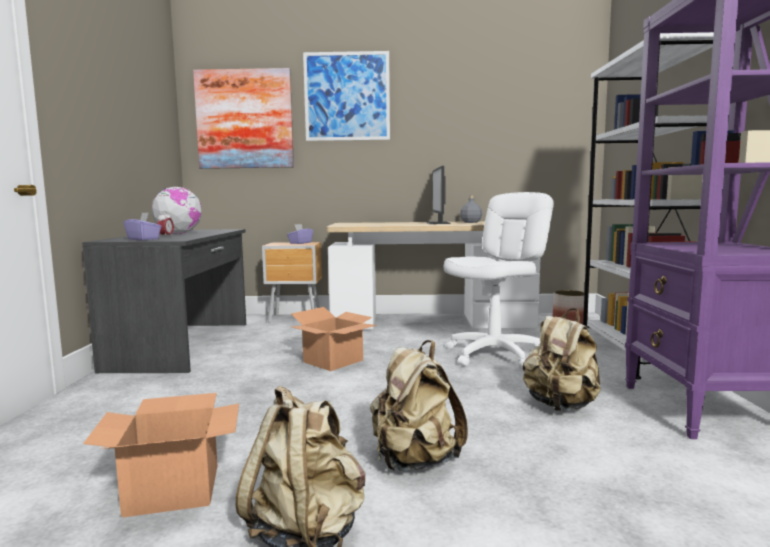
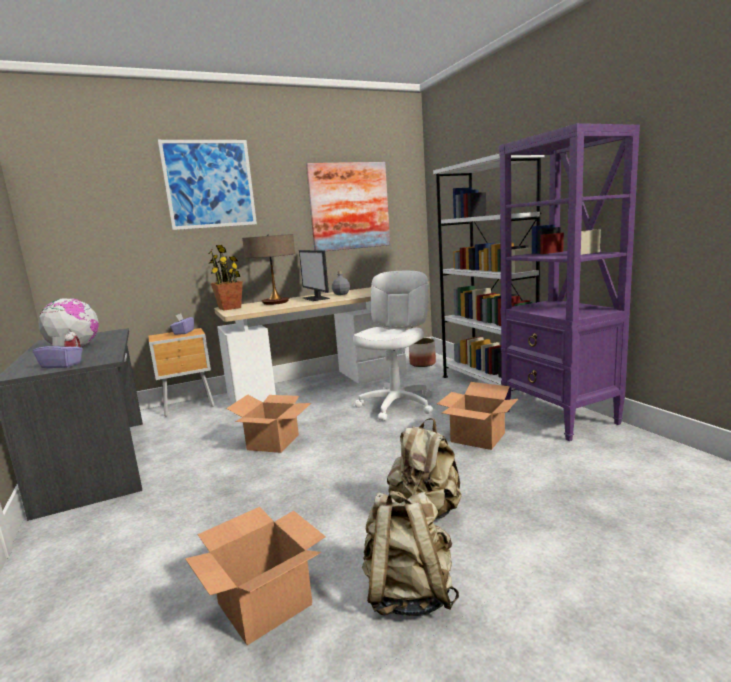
camera: 25 degrees left, 5 degrees up
picture [193,68,294,169] -> picture moved to [306,162,390,251]
beige backpack [523,308,601,411] -> cardboard box [437,382,518,450]
none -> potted plant [209,245,243,311]
none -> table lamp [242,234,295,305]

